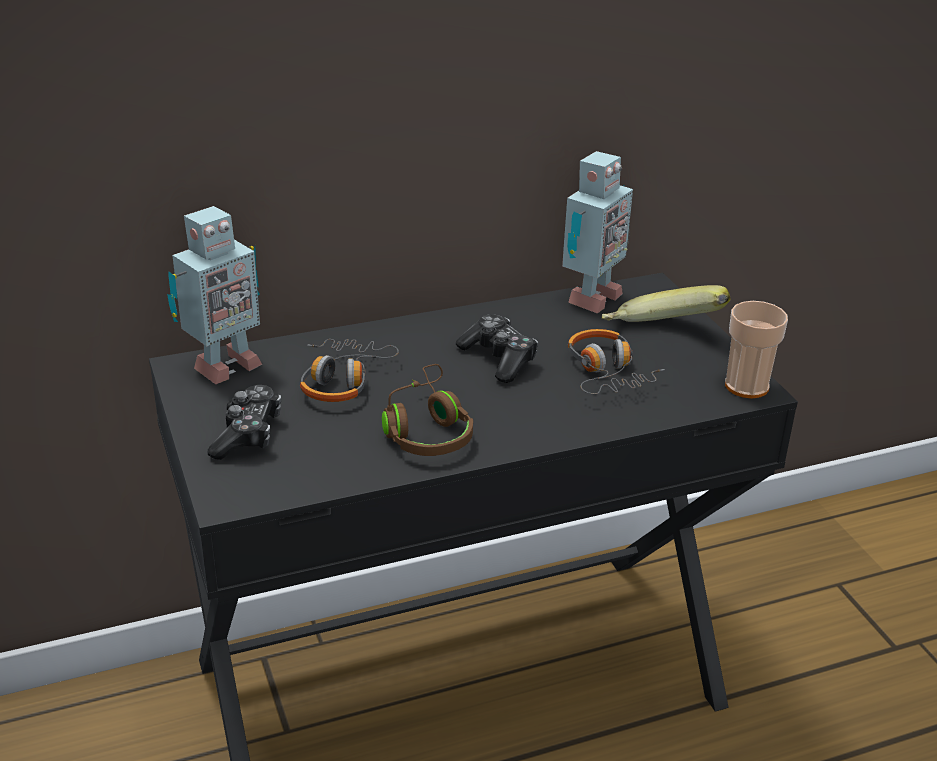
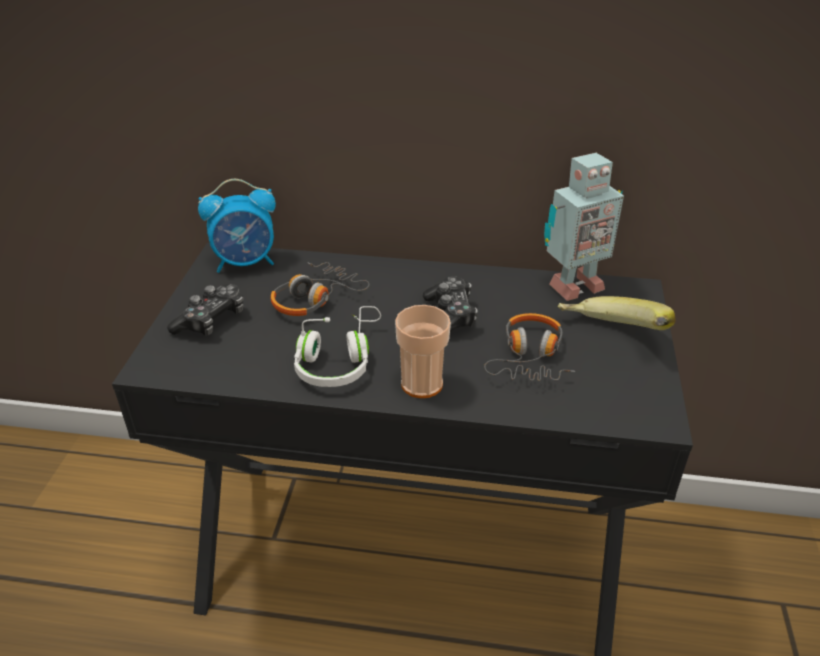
camera: 30 degrees right, 5 degrees up
toy robot [167,206,262,384] -> alarm clock [198,179,276,273]
brown headphones [382,364,473,456] -> white headphones [294,306,381,387]
cup [725,301,788,399] -> cup moved to [395,305,451,398]

